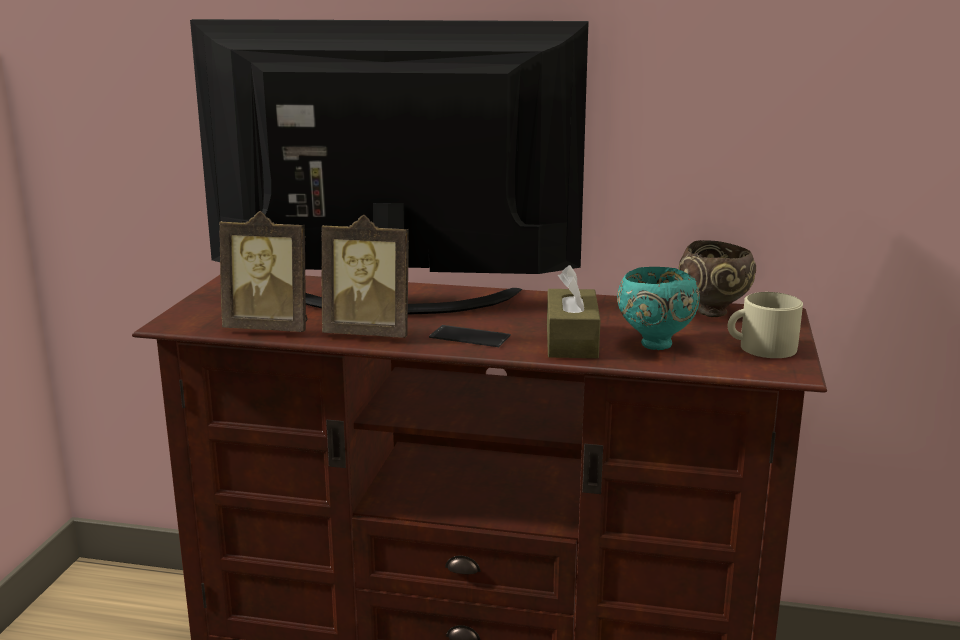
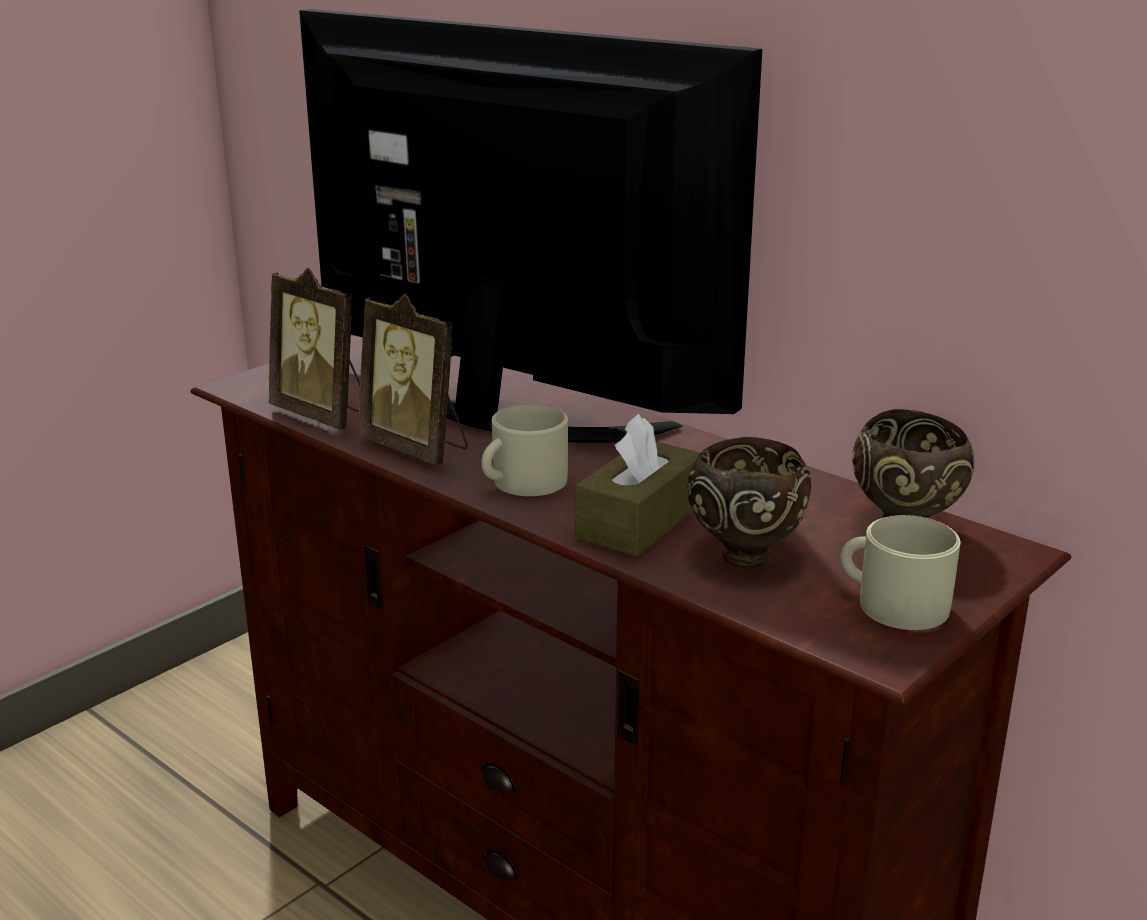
camera: 30 degrees right, 5 degrees up
phone [429,325,511,347] -> beige mug [481,404,568,496]
turquoise bowl [617,267,700,350] -> brown bowl [687,437,811,567]

